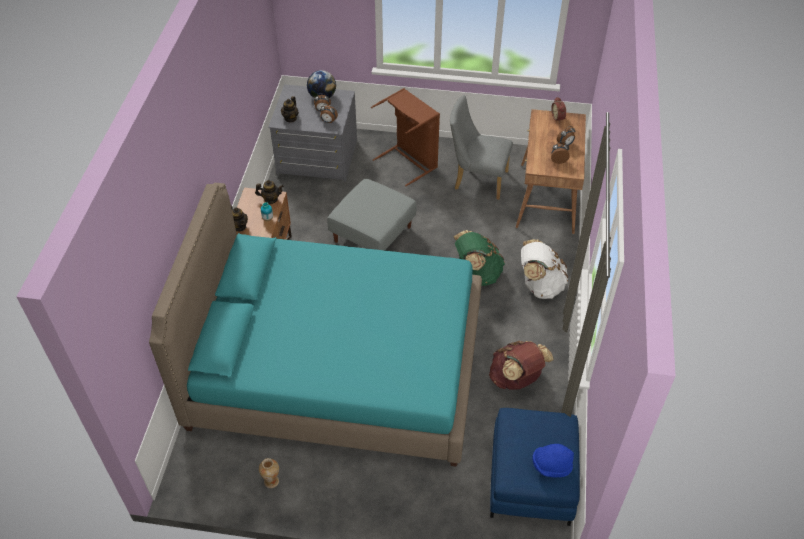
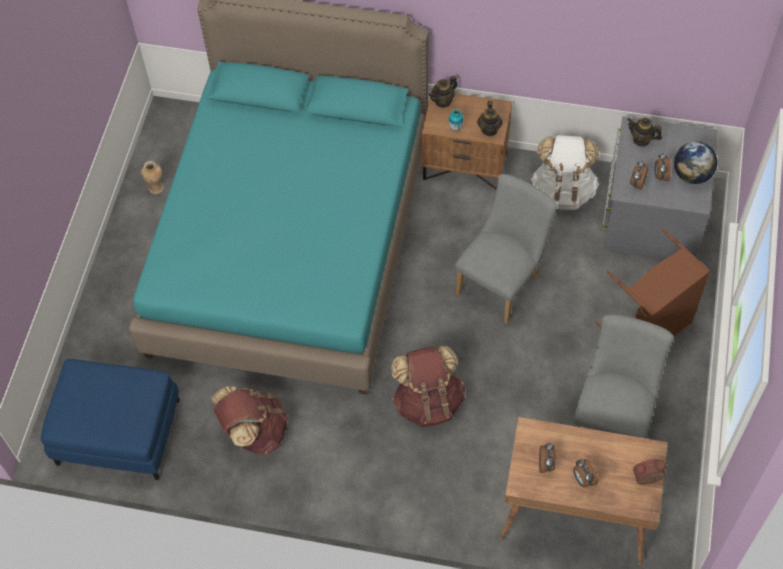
camera: 95 degrees right, 10 degrees up
grey ottoman [327,179,417,251] -> grey chair [455,174,557,323]
green backpack [453,230,505,286] -> brown backpack [391,346,465,427]
white backpack [521,239,568,299] -> white backpack moved to [531,135,599,210]
blue hat [532,444,574,478] -> none

